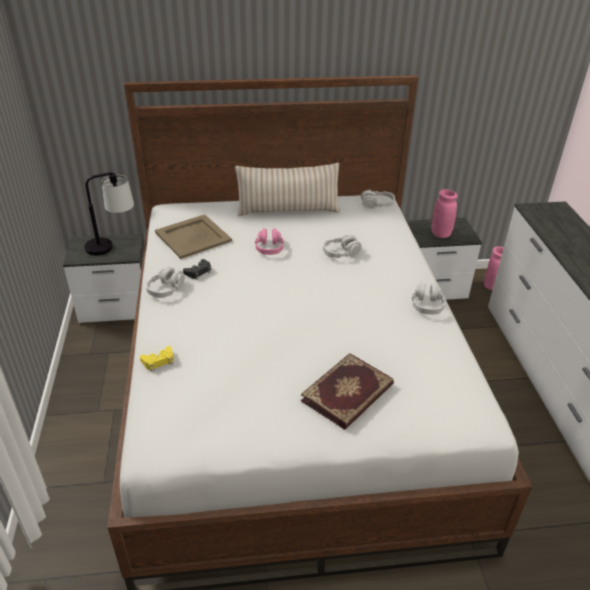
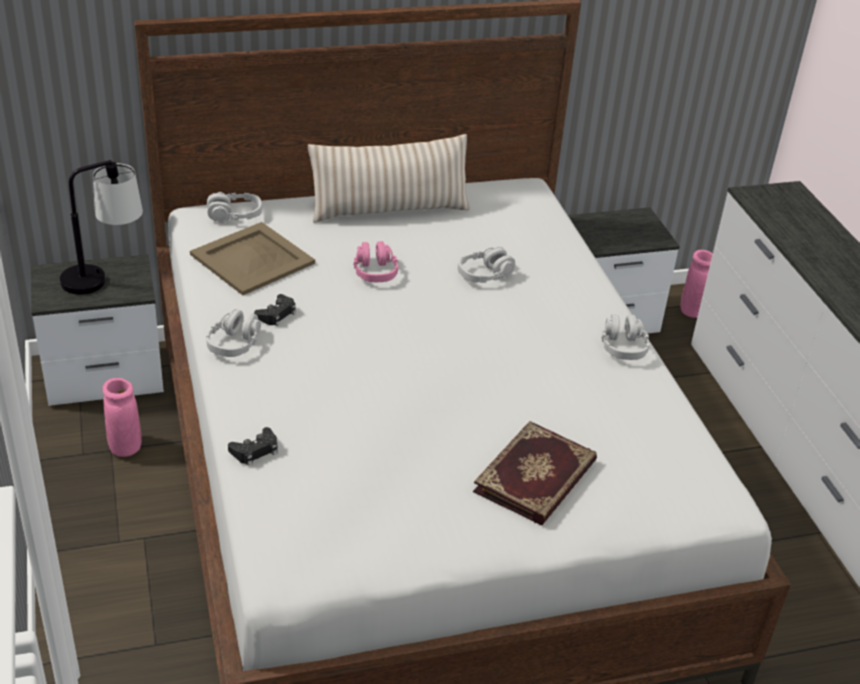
camera: 10 degrees left, 0 degrees up
yellow game controller [140,346,174,372] -> black game controller [228,427,278,466]
grey headphones [361,190,395,208] -> grey headphones moved to [207,192,262,223]
pink vase [432,189,458,238] -> pink vase moved to [102,378,142,457]

